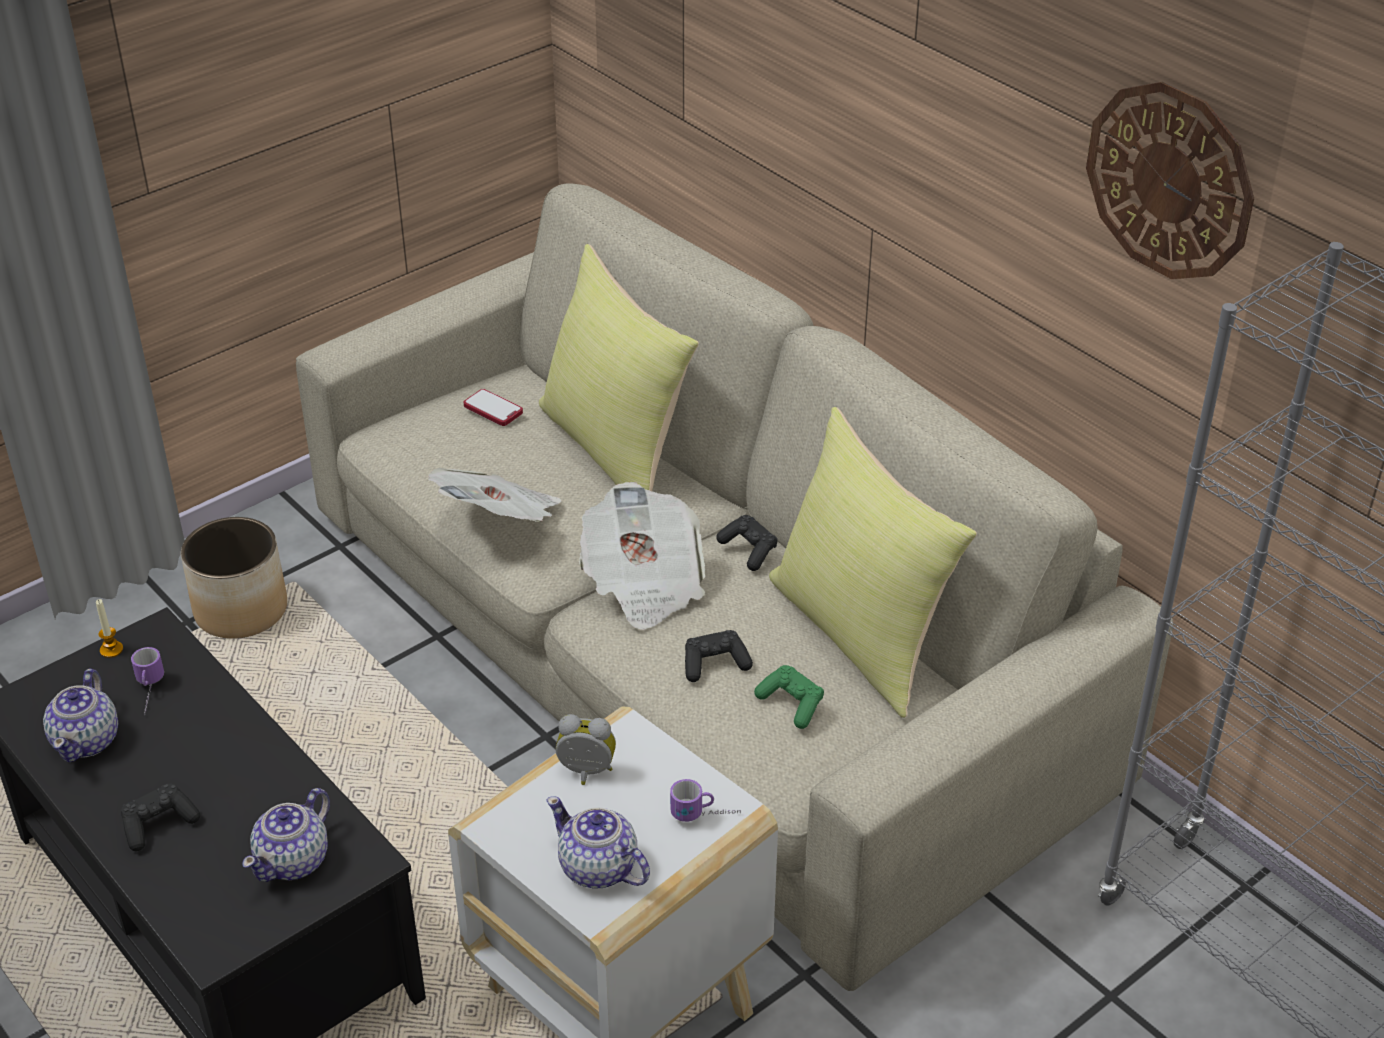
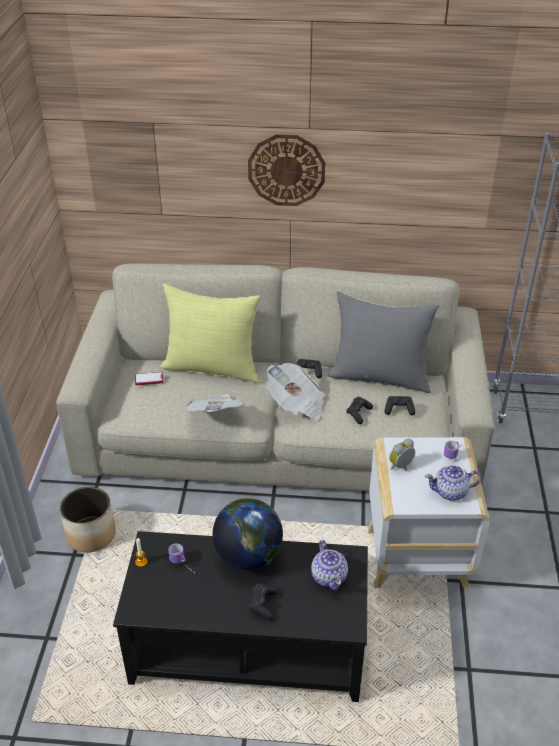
camera: 45 degrees left, 0 degrees up
teapot [43,668,118,762] -> none
green game controller [754,665,824,729] -> black game controller [384,396,415,415]
yellow pillow [769,407,977,718] -> grey pillow [328,291,439,393]
wall clock [1086,82,1254,279] -> wall clock moved to [248,134,325,206]
none -> globe [213,498,283,570]

